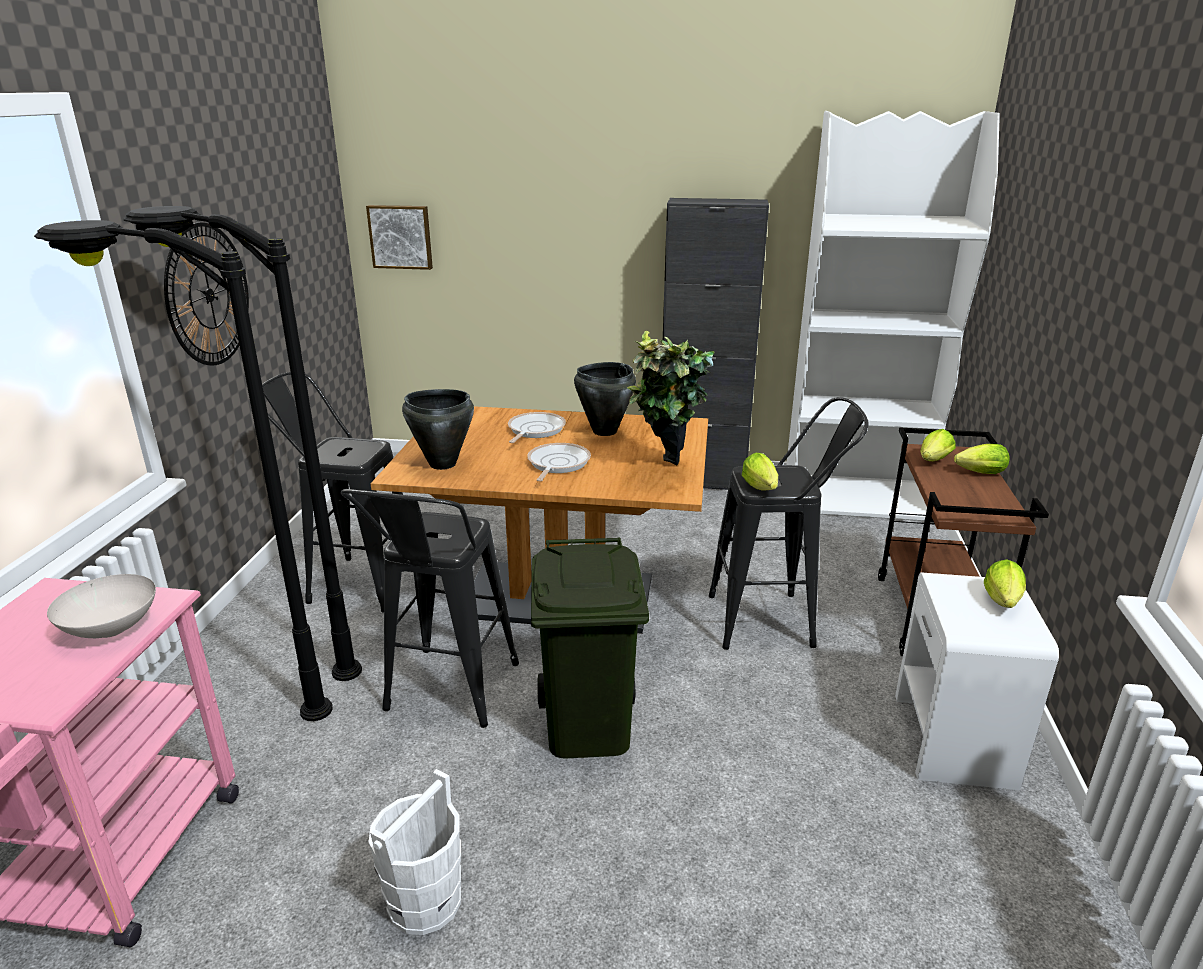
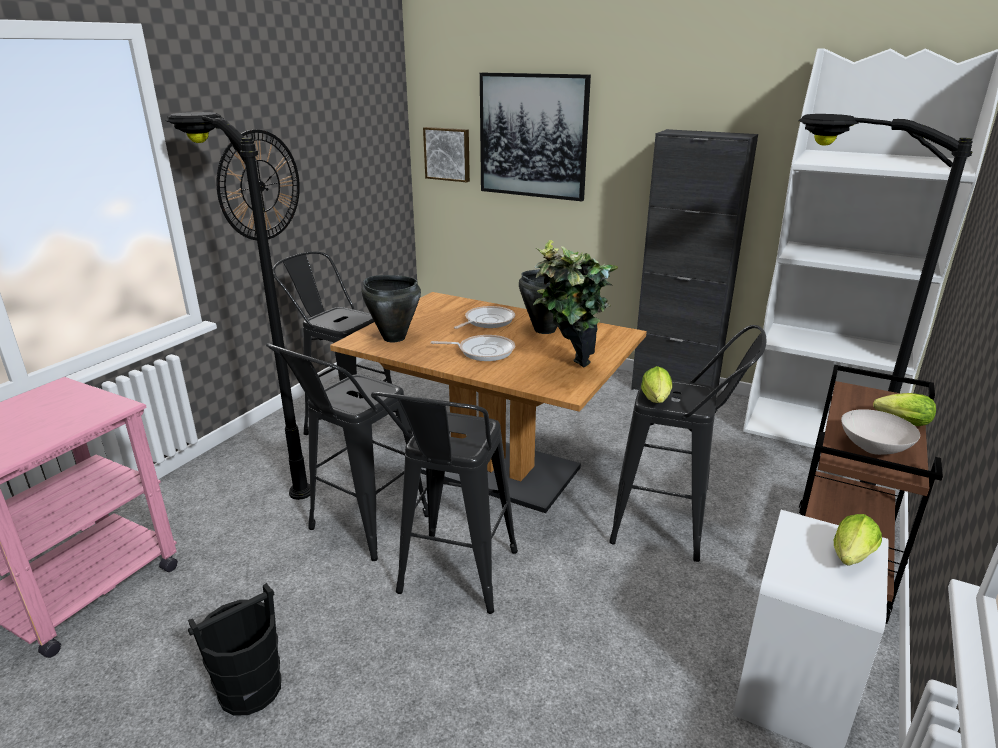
camera: 20 degrees right, 0 degrees up
black floor lamp [34,220,333,721] -> black floor lamp moved to [799,114,973,486]
white bowl [47,574,156,638] -> white bowl moved to [841,409,920,455]
white bucket [369,769,461,935] -> black bucket [188,583,281,716]
frying pan [527,443,591,481] -> frying pan turned 60 degrees clockwise [431,335,515,361]
green trash can [531,537,649,758] -> black stool [371,392,518,614]
lettuce [921,429,956,461] -> none
none -> picture [480,73,591,201]

